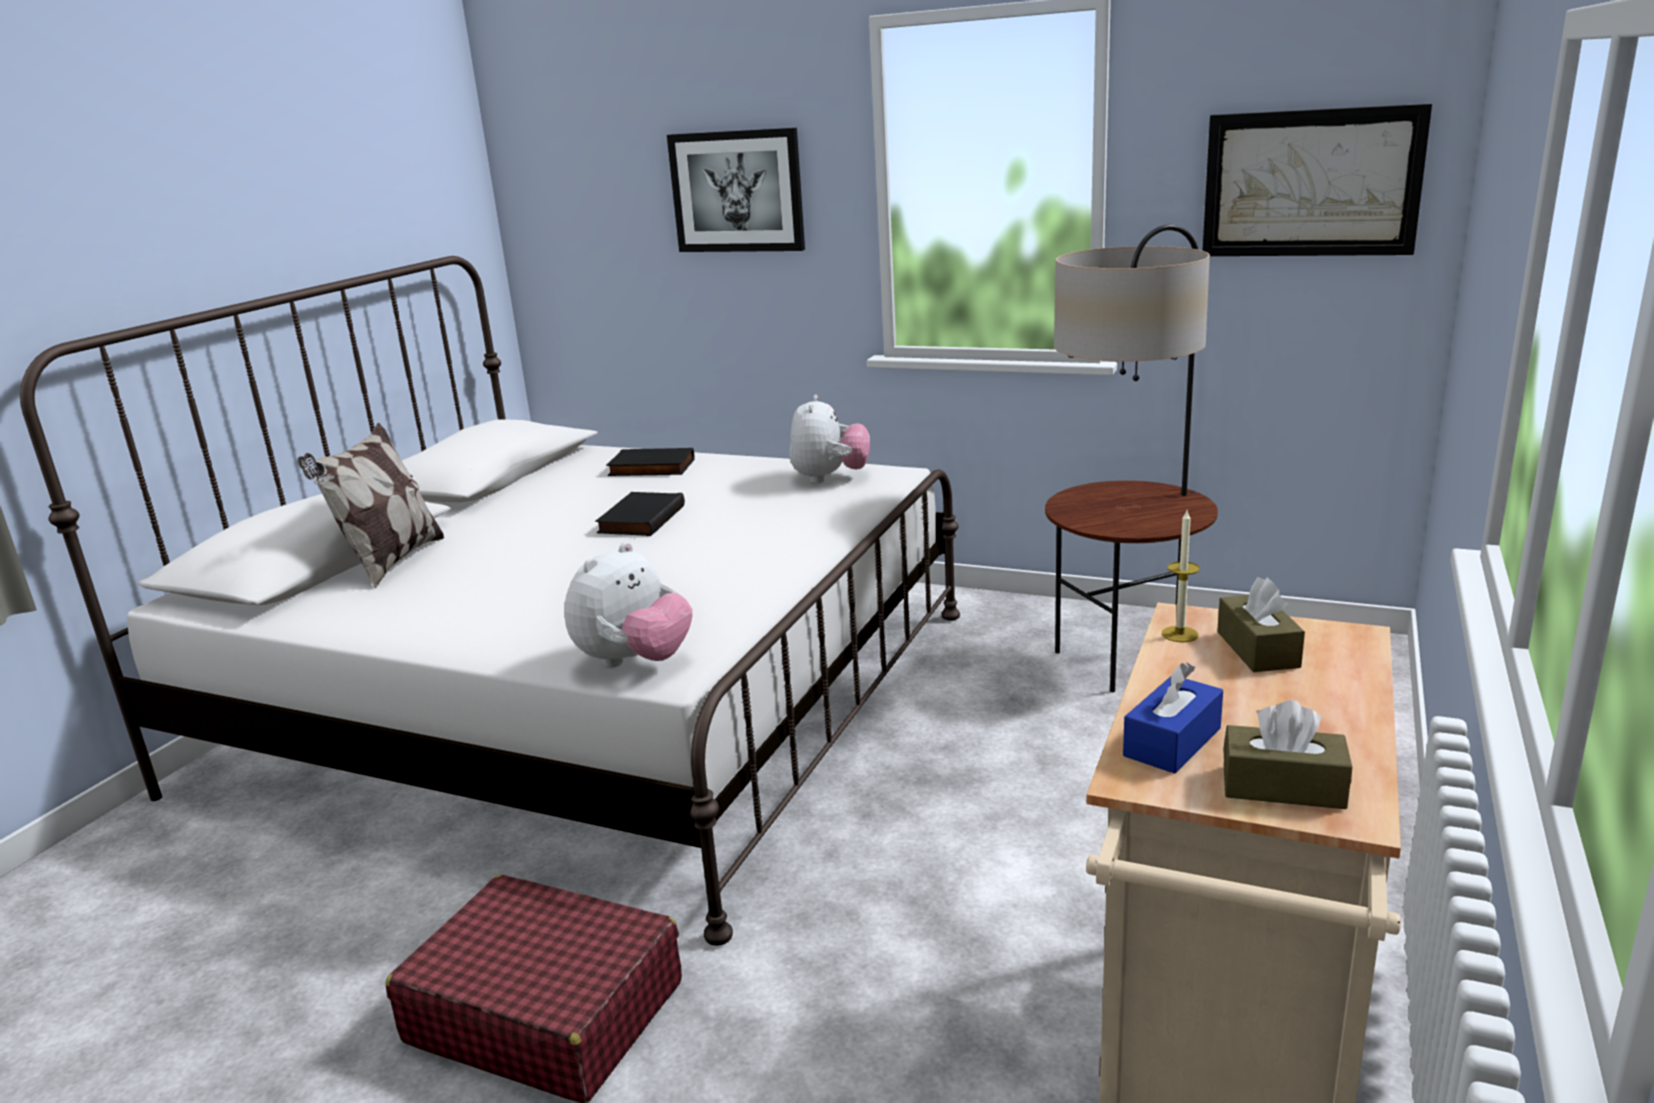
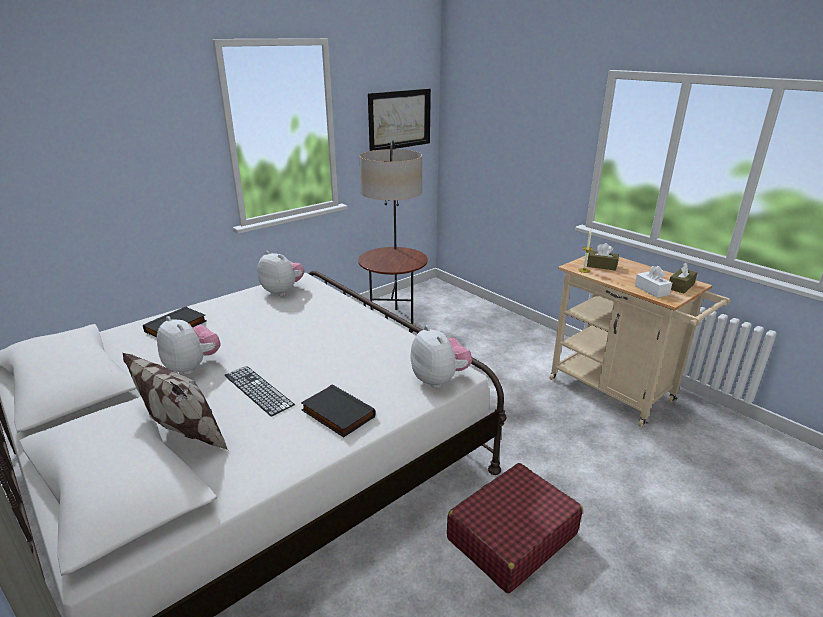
camera: 65 degrees left, 5 degrees up
black book [596,492,685,536] -> black book moved to [301,385,376,437]
picture [667,128,805,252] -> none
blue tissue box [1123,662,1223,774] -> white tissue box [635,266,672,298]
none -> plush toy [157,316,220,375]
none -> keyboard [224,366,295,417]

